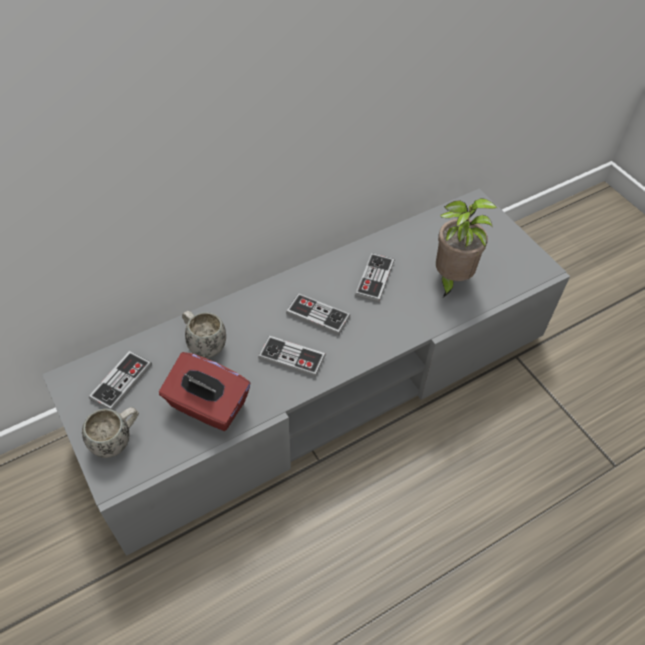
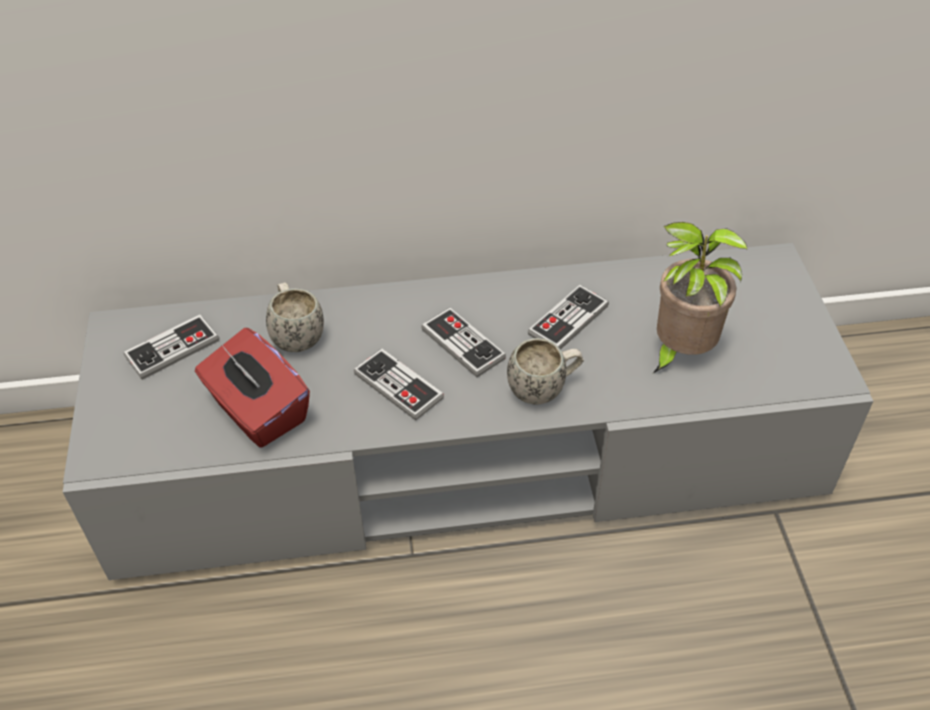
camera: 25 degrees right, 5 degrees down
white mug [82,407,139,458] -> white mug moved to [507,338,584,405]

